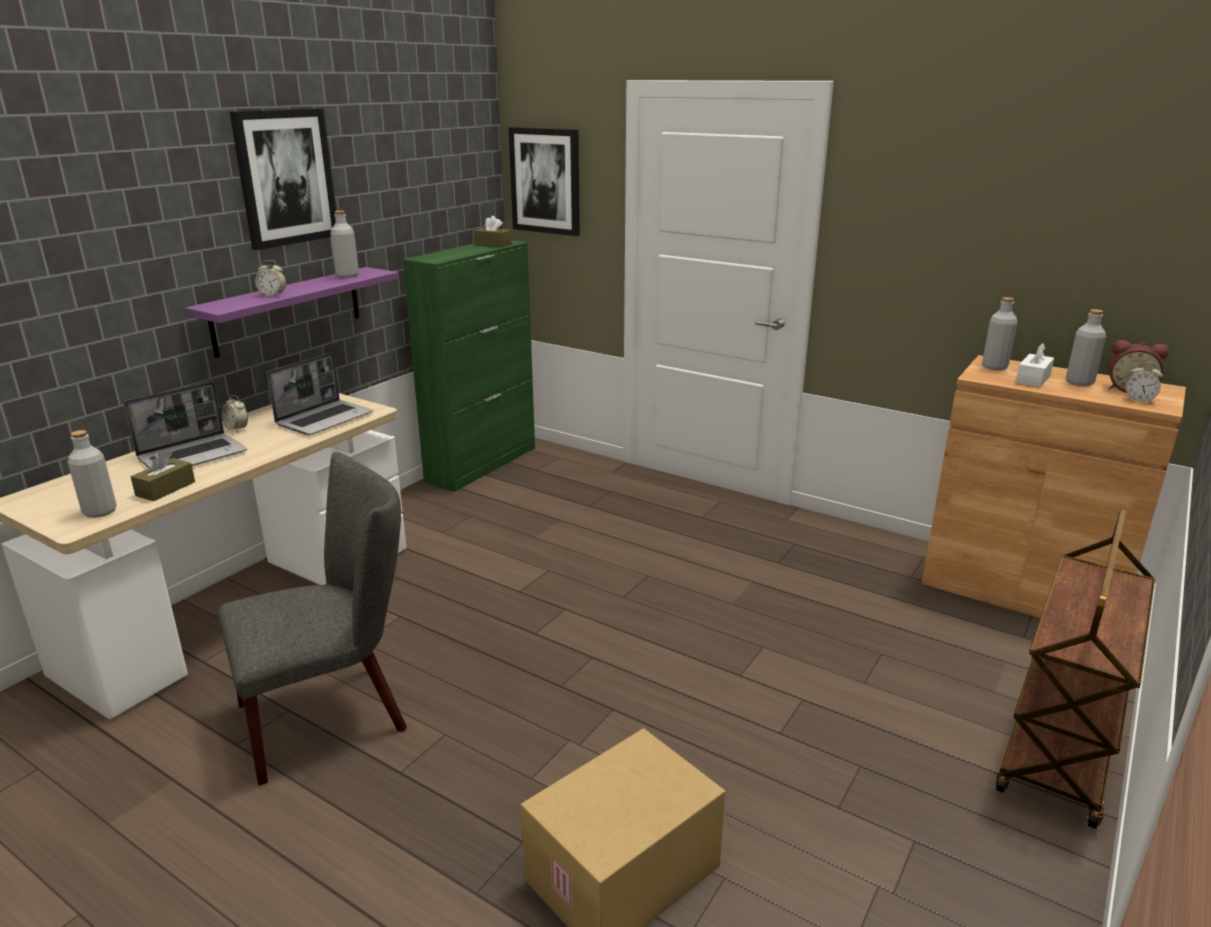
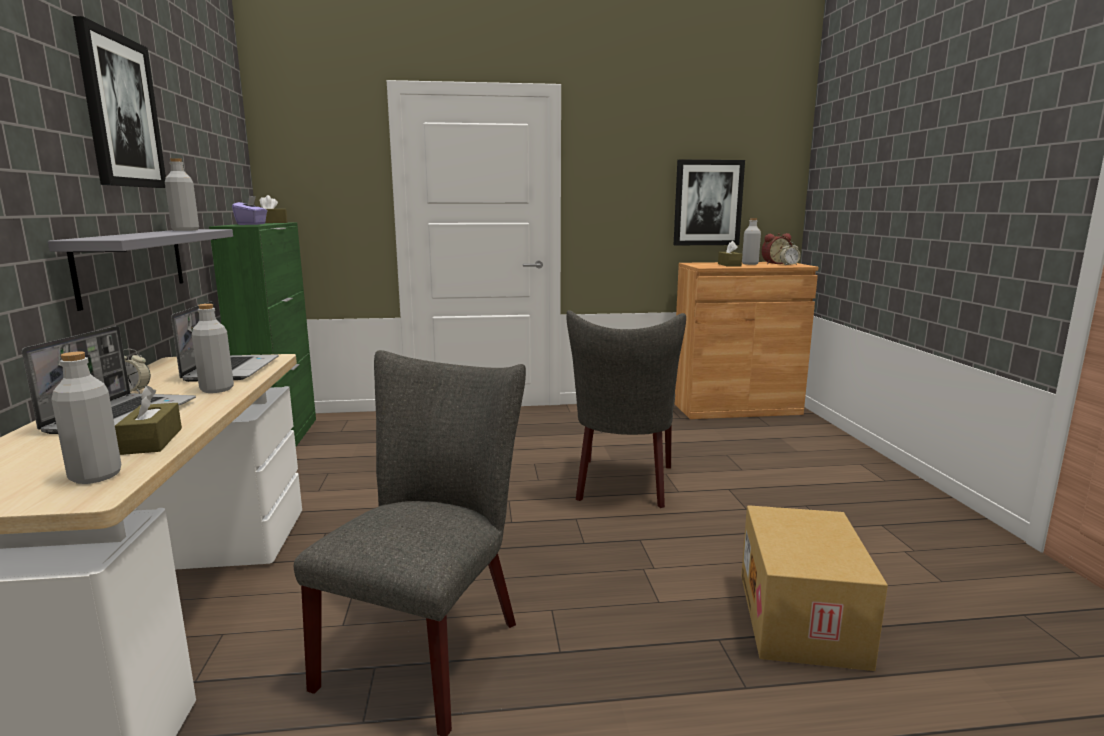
camera: 40 degrees left, 10 degrees down
purple shelf [185,267,398,358] -> grey shelf [48,229,233,311]
alarm clock [255,260,286,296] -> none
picture [509,127,580,236] -> picture moved to [674,160,745,245]
grey bottle [982,297,1017,370] -> grey bottle moved to [192,304,234,393]
brown cart [996,509,1155,829] -> none
white tissue box [1016,343,1054,387] -> brown tissue box [718,241,742,267]
none -> purple tissue box [232,196,267,225]
none -> grey chair [566,310,686,508]

